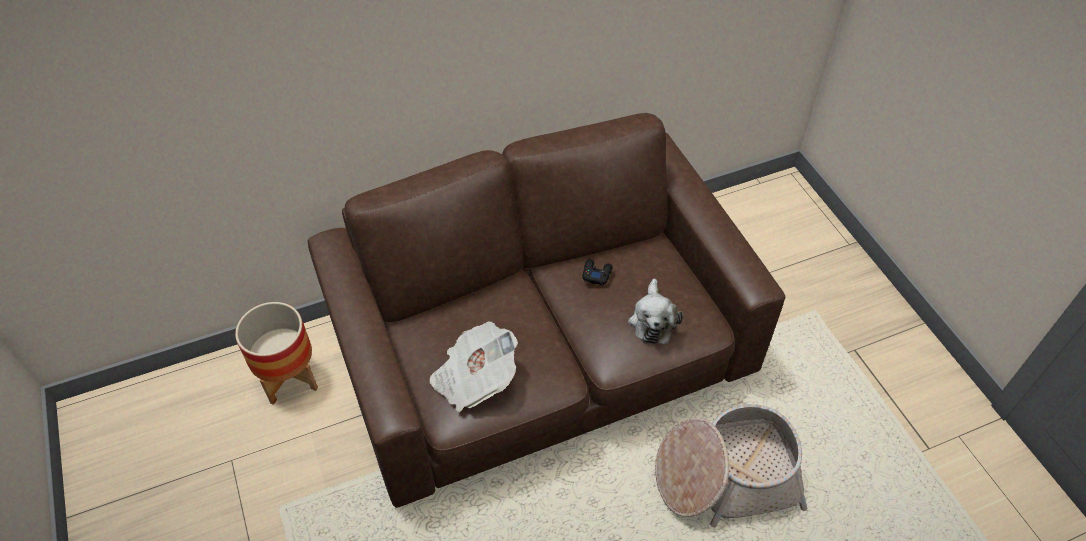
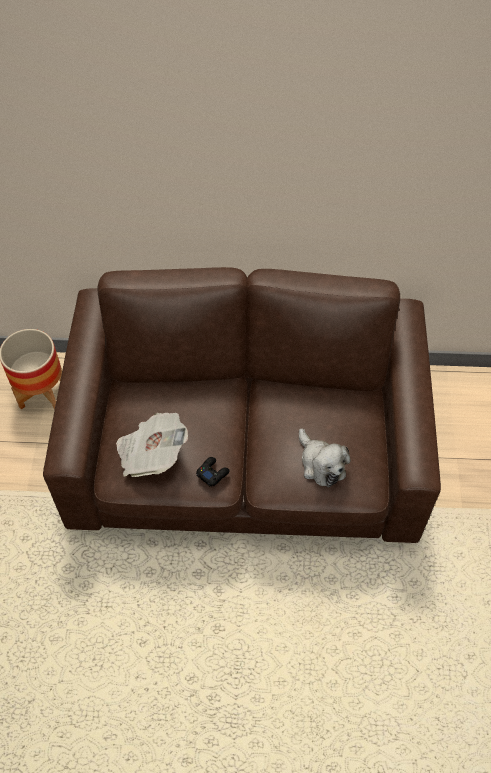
camera: 25 degrees right, 5 degrees up
black game controller [582,260,612,285] -> black game controller moved to [196,457,230,486]
plush toy [628,279,683,344] -> plush toy turned 60 degrees counterclockwise [299,428,351,487]
basket [655,404,807,528] -> none

